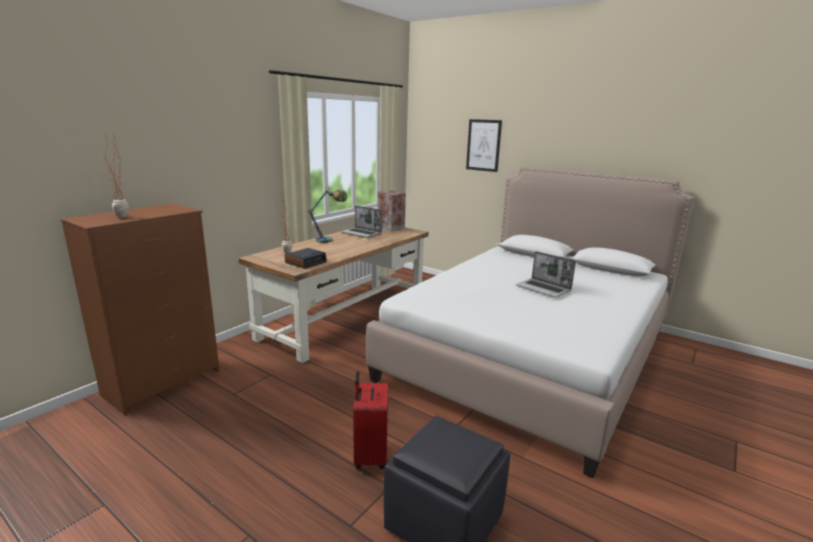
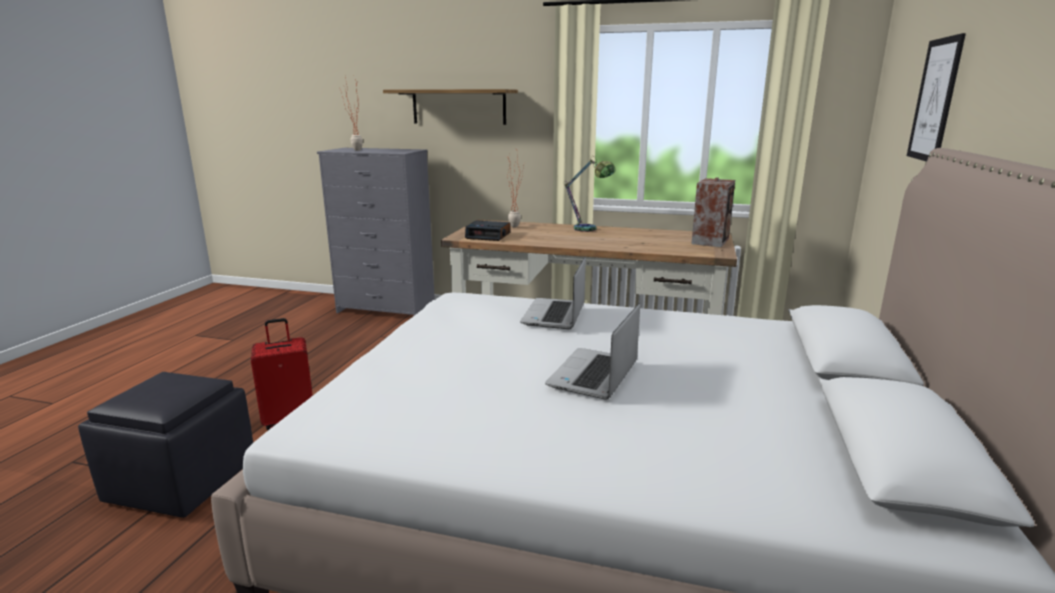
camera: 70 degrees right, 0 degrees up
brown dresser [60,204,220,415] -> grey dresser [317,148,435,316]
laptop [340,206,382,238] -> laptop moved to [520,257,586,329]
none -> shelf [383,89,518,125]

